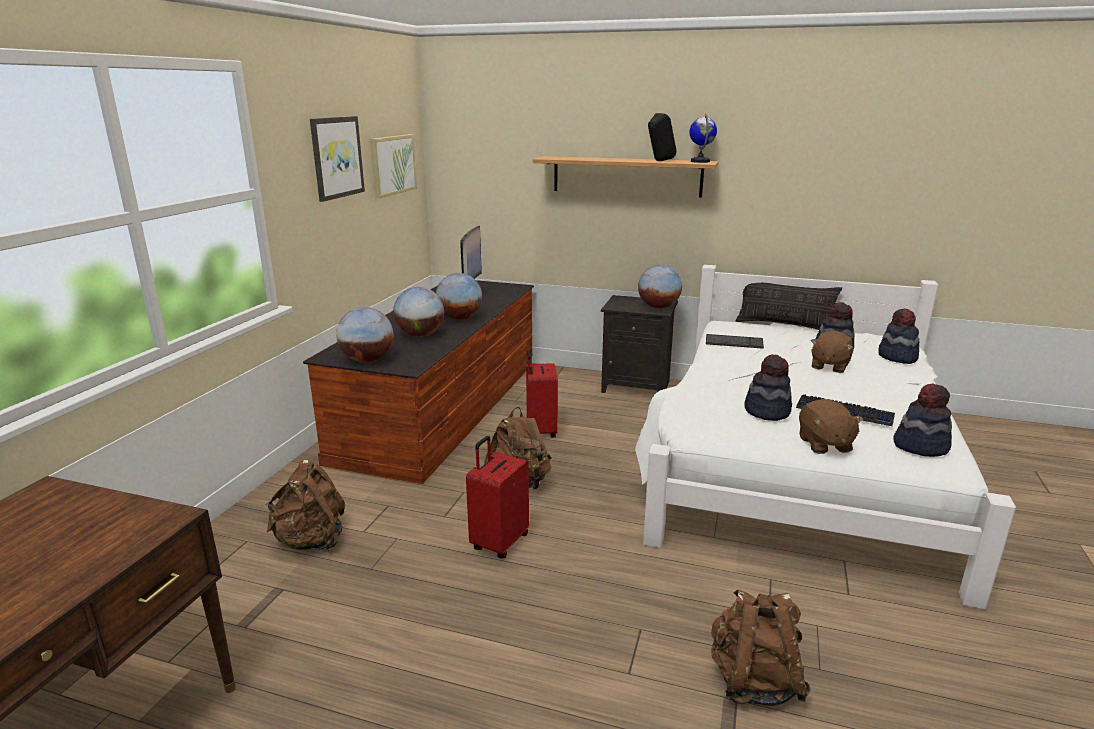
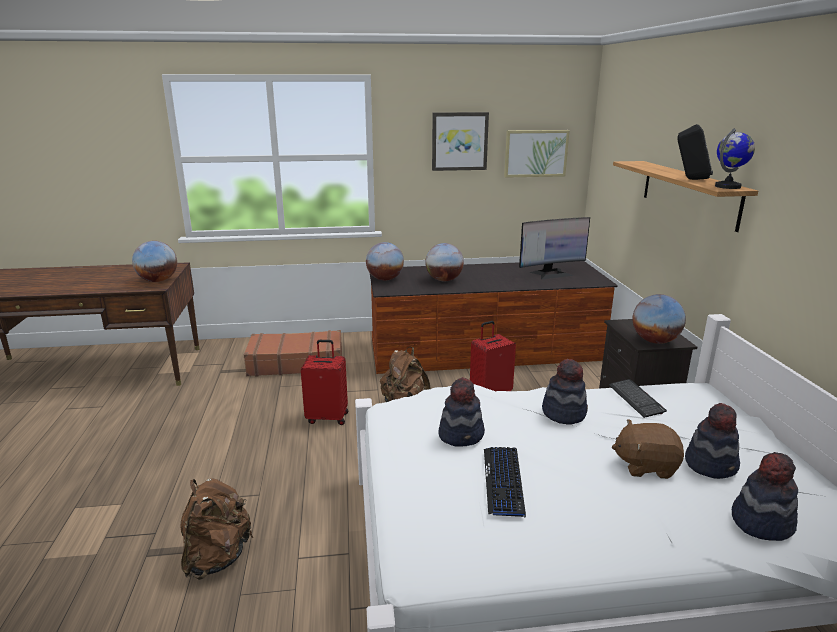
camera: 65 degrees right, 0 degrees up
brown backpack [266,460,345,551] -> brown suitcase [243,330,342,376]
globe [436,273,482,320] -> globe moved to [132,241,177,282]
pillow [735,283,842,330] -> none
brown plush toy [799,399,863,454] -> none
hat [893,384,952,457] -> hat moved to [542,359,588,425]

